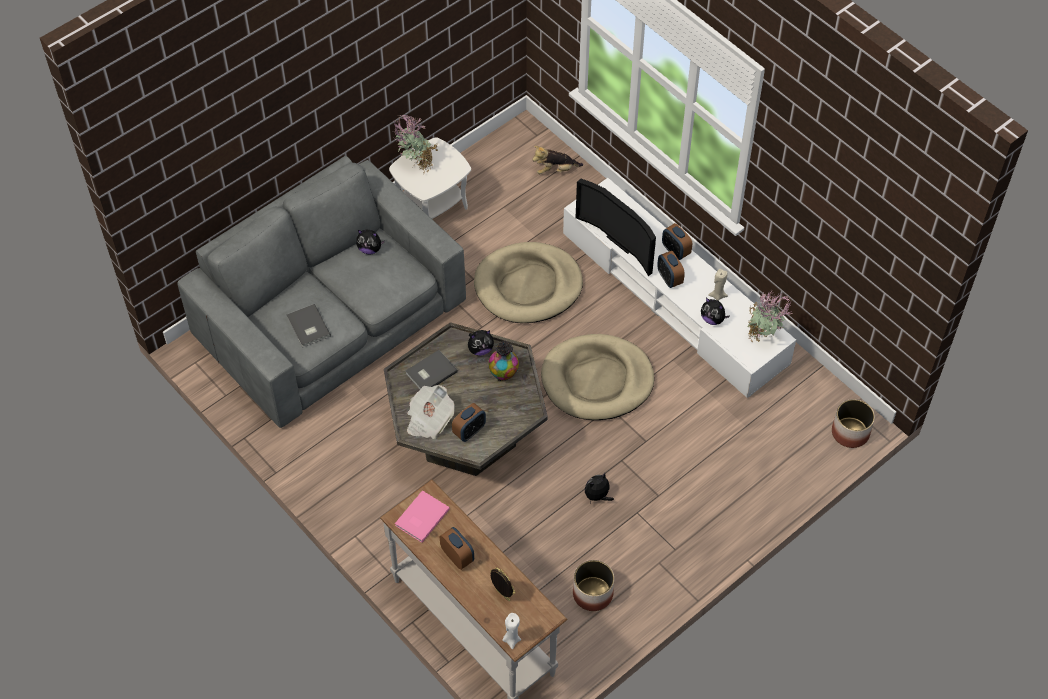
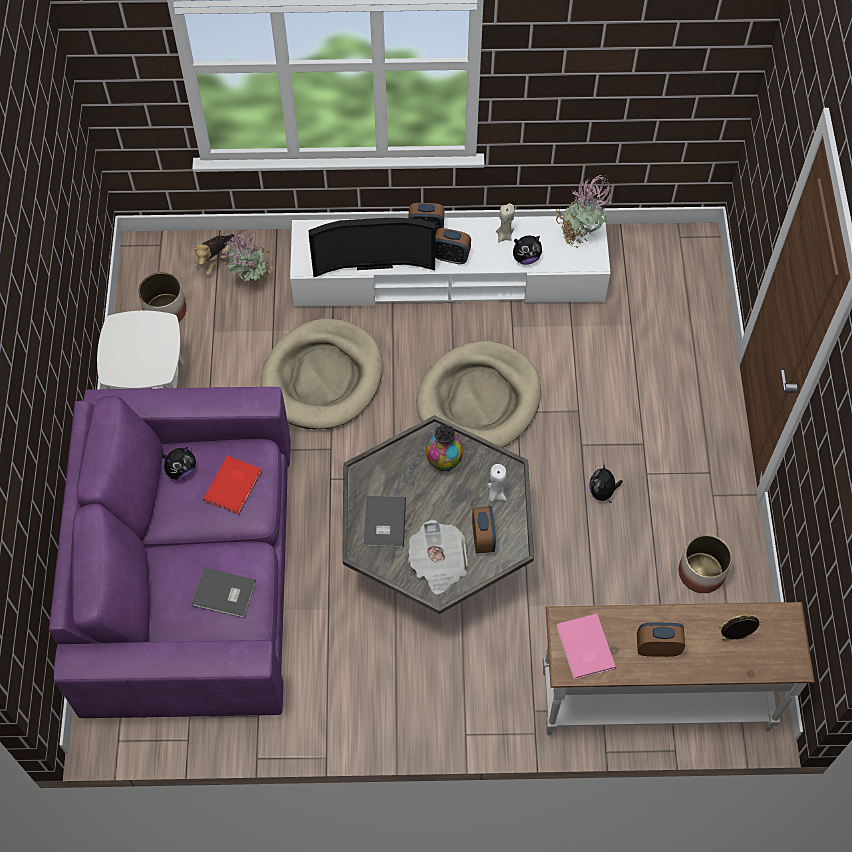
camera: 50 degrees left, 5 degrees up
grey sofa [177,156,466,428] -> purple sofa [49,387,291,718]
potted plant [394,115,438,173] -> potted plant moved to [223,230,273,284]
plush toy [468,330,494,356] -> none
white candle [503,613,521,650] -> white candle moved to [488,464,506,502]
planter [832,399,875,448] -> planter moved to [138,272,186,322]
none -> red book [203,456,262,514]

